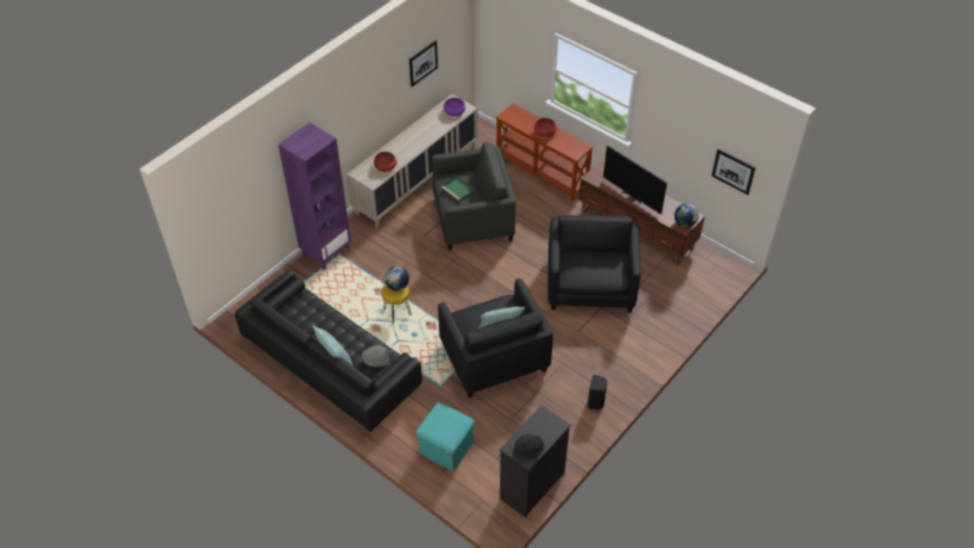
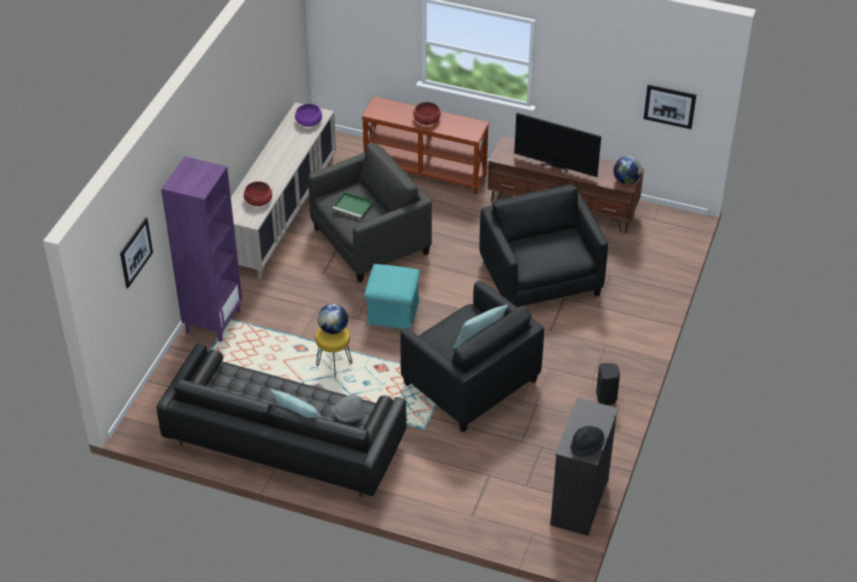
camera: 20 degrees left, 5 degrees down
picture [409,40,438,87] -> picture moved to [120,217,153,288]
turquoise ottoman [415,402,475,472] -> turquoise ottoman moved to [364,264,420,330]

